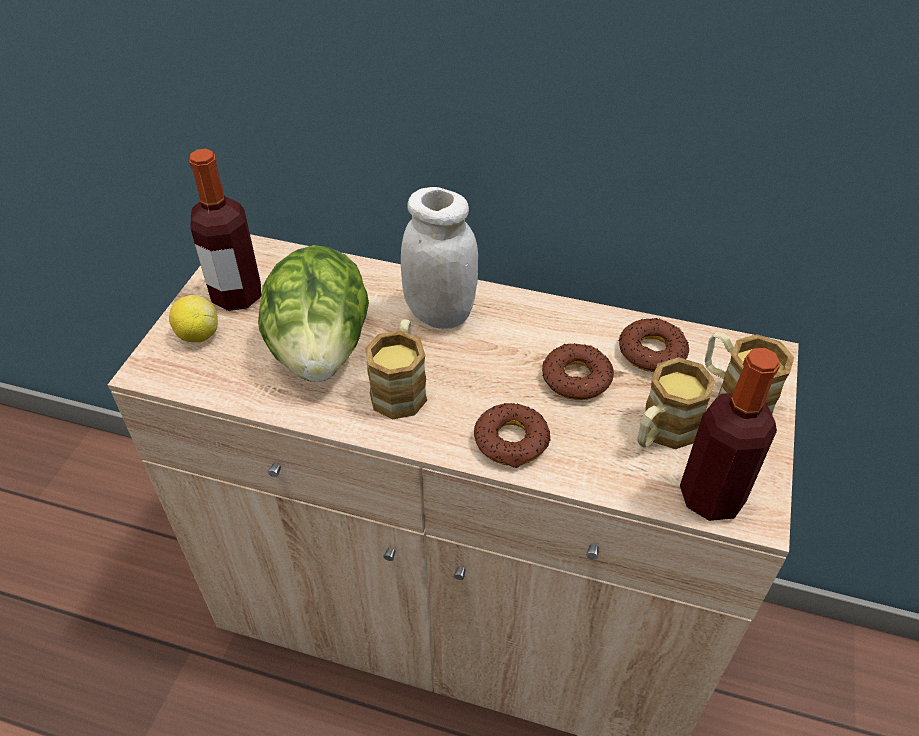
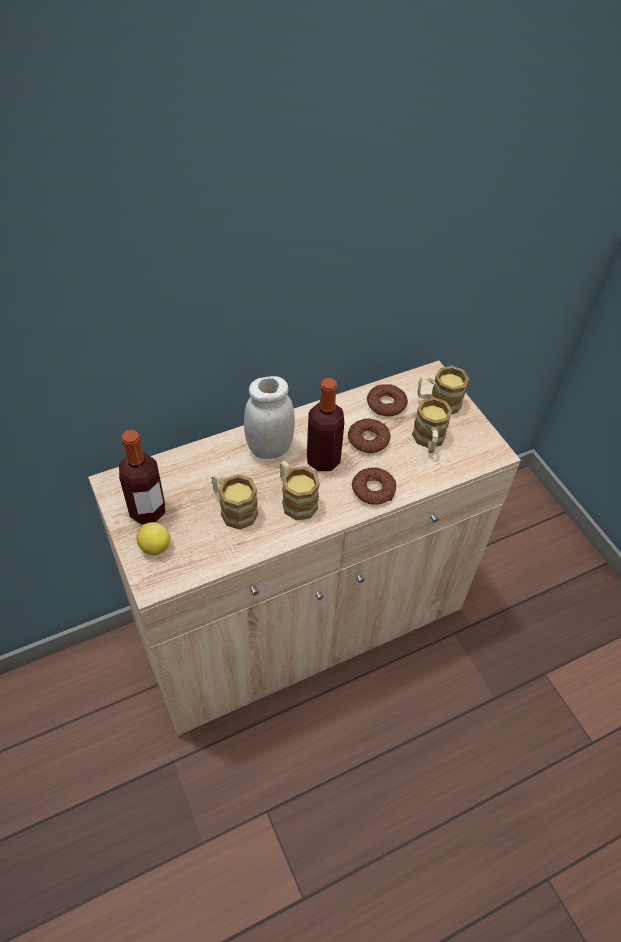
camera: 45 degrees left, 5 degrees up
lettuce [258,245,369,382] -> mug [211,473,258,530]
bottle [680,348,780,521] -> bottle moved to [307,378,345,471]

